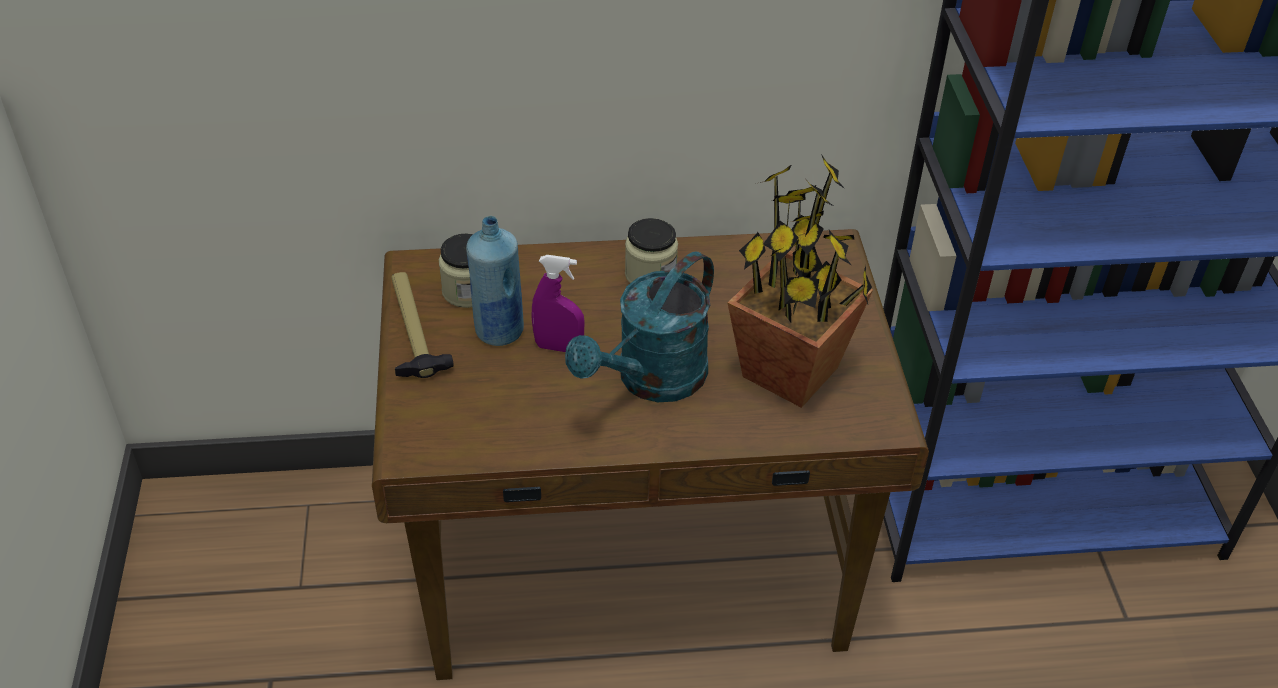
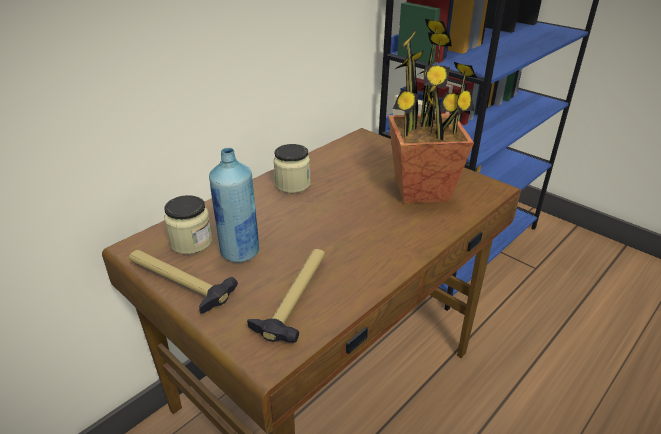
camera: 40 degrees left, 10 degrees down
purple spray bottle [532,255,585,352] -> none
turquoise watering can [565,252,714,402] -> none
none -> hammer [247,249,325,343]

